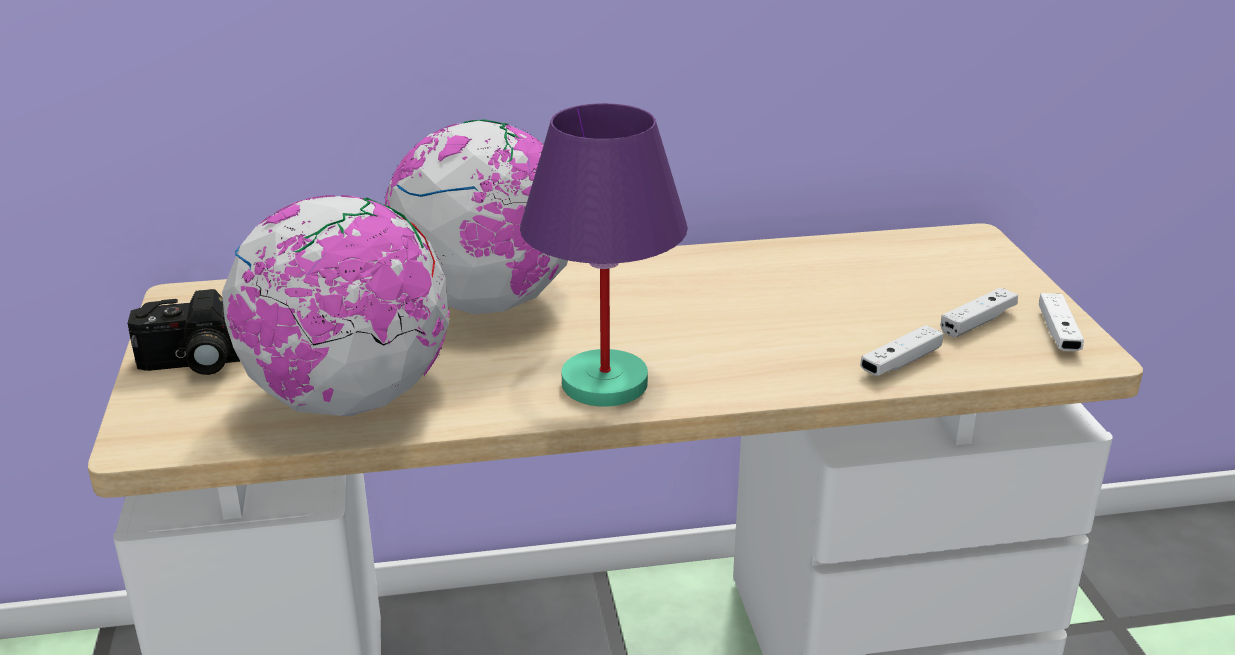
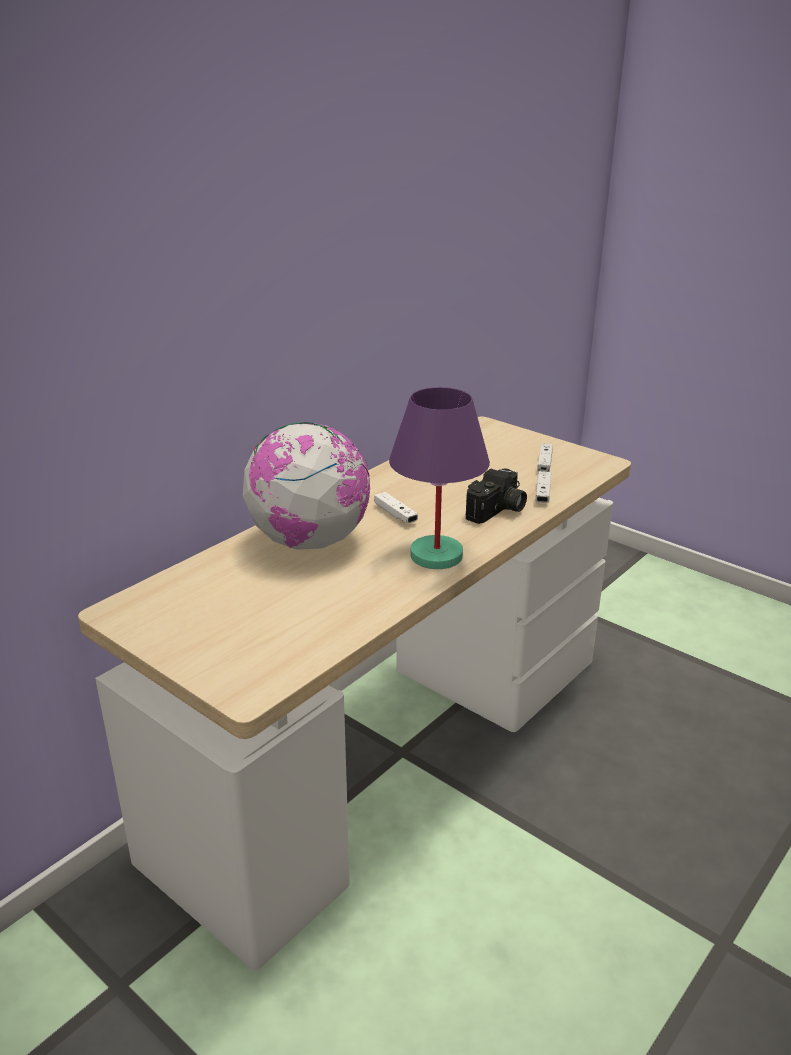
camera: 40 degrees left, 0 degrees up
camera [128,289,241,375] -> camera moved to [466,469,527,524]
globe [222,195,450,416] -> none
white game controller [1039,293,1084,351] -> white game controller moved to [374,492,418,523]

